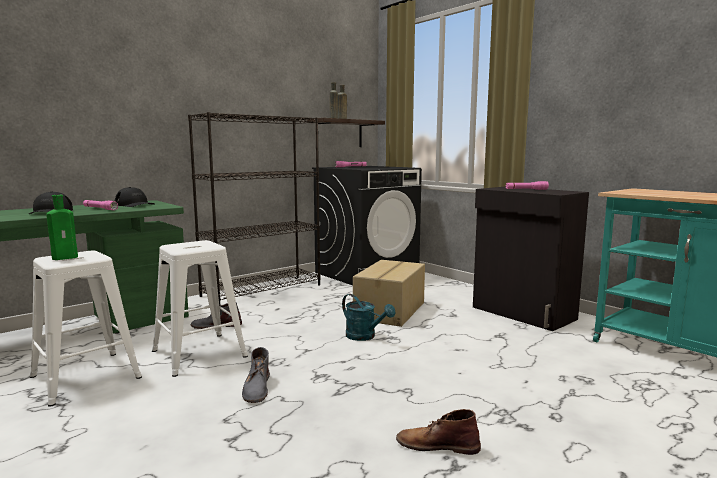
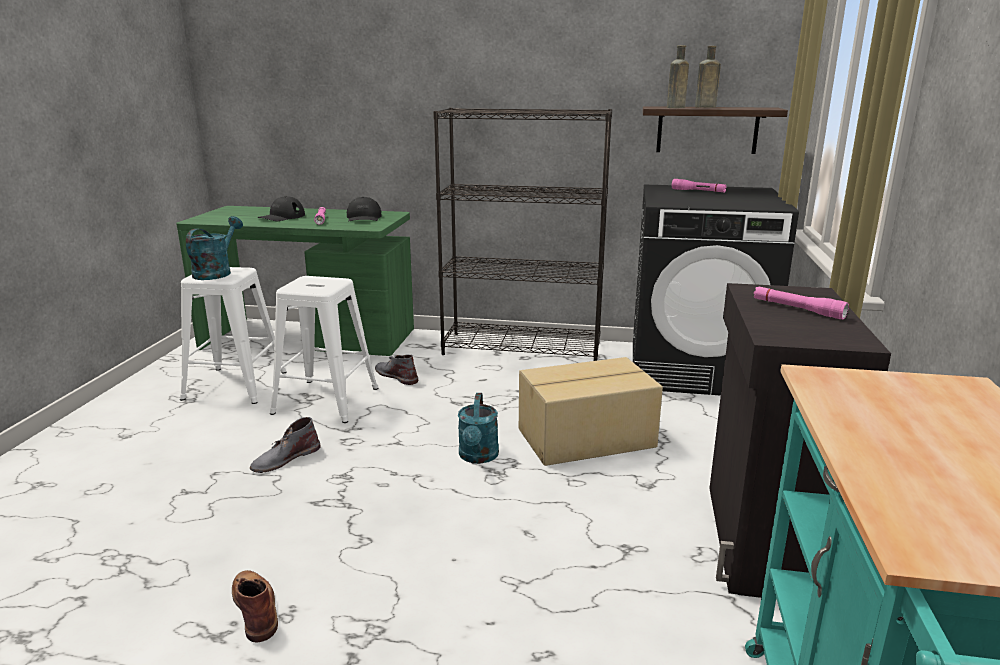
camera: 50 degrees right, 10 degrees up
green bottle [46,195,78,260] -> turquoise watering can [186,216,243,280]

